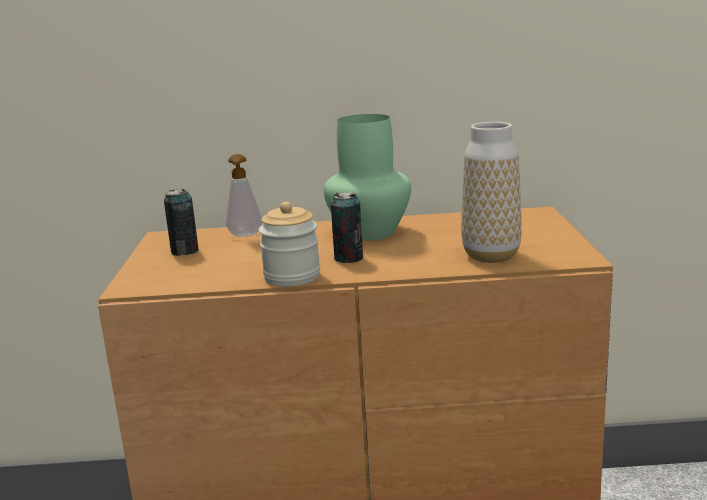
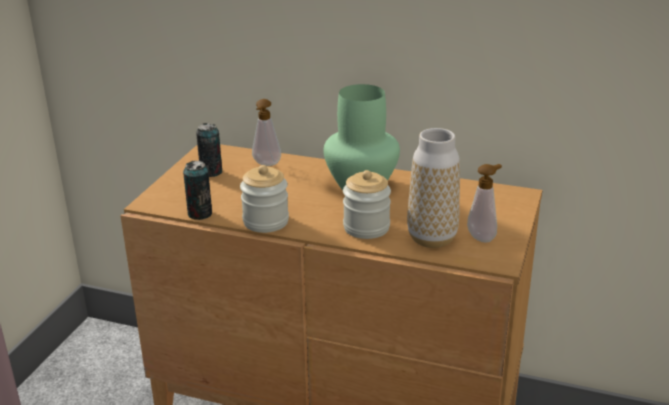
camera: 20 degrees right, 10 degrees up
can [331,192,363,263] -> can moved to [183,161,212,220]
none -> jar [343,170,391,239]
none -> soap dispenser [467,164,502,242]

